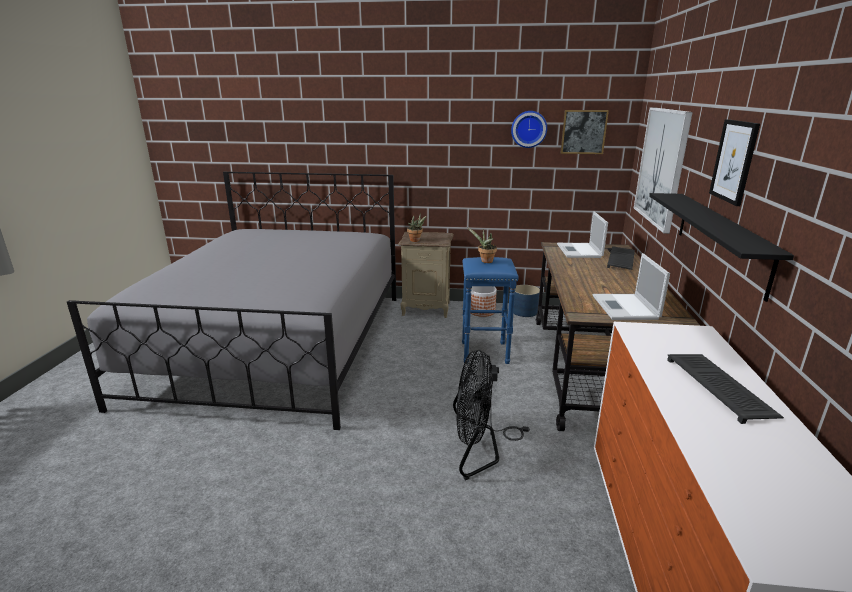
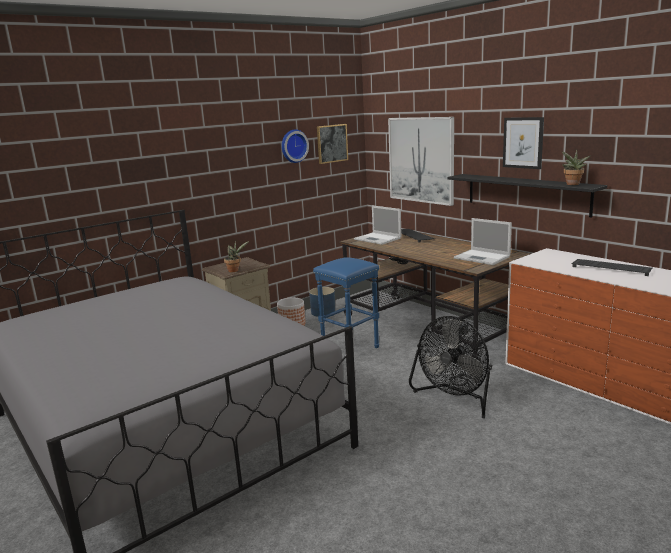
camera: 45 degrees left, 5 degrees down
potted plant [467,227,497,263] -> potted plant moved to [561,150,590,185]

